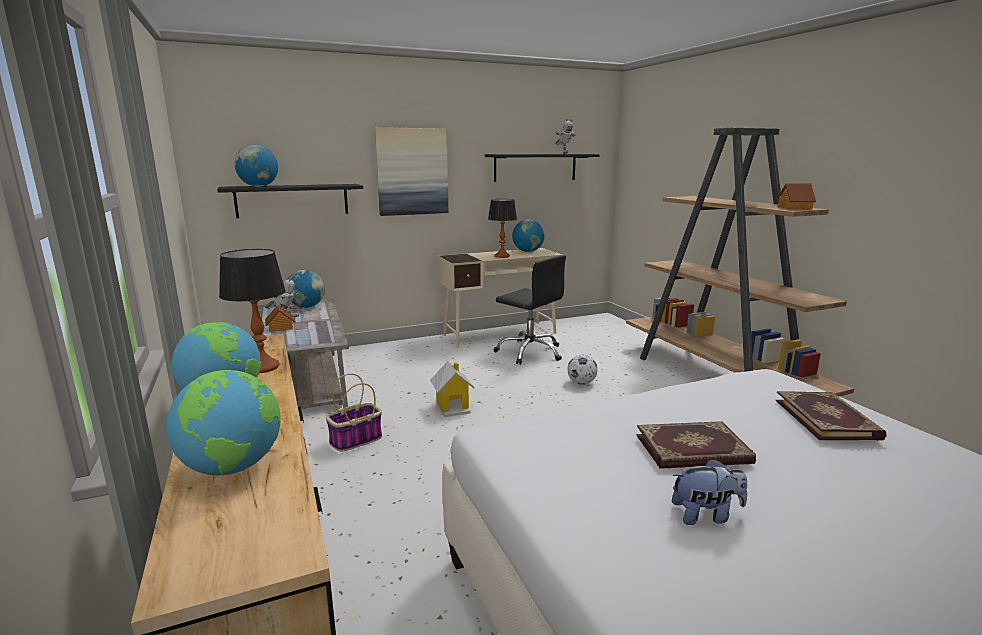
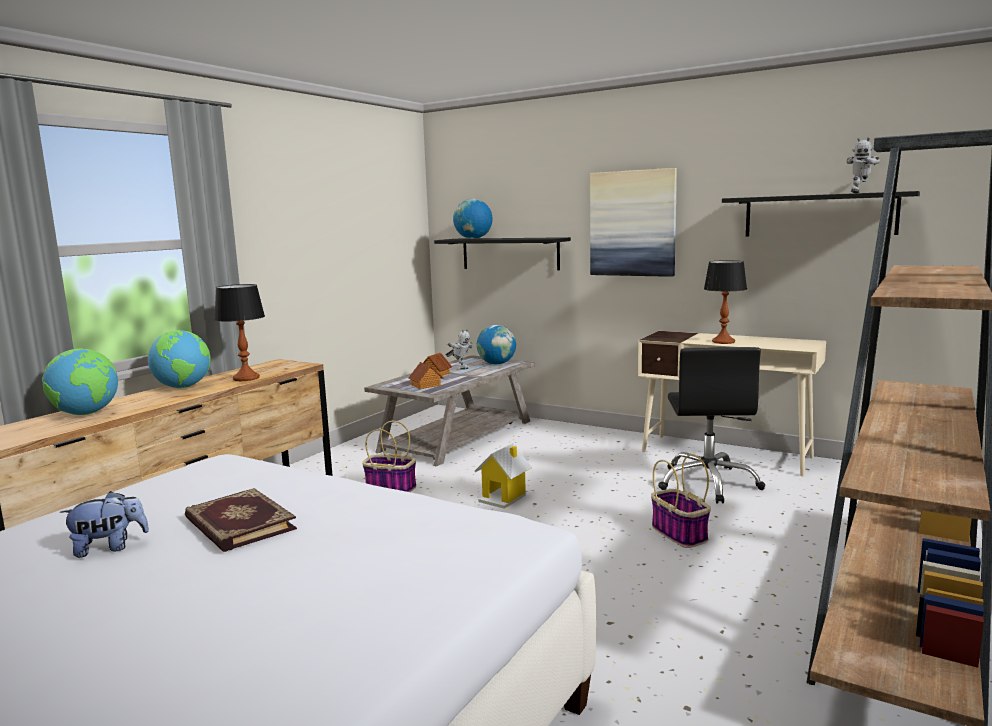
camera: 55 degrees right, 5 degrees down
globe [512,219,545,252] -> none
football [568,355,598,385] -> basket [651,454,711,548]
plush toy [672,458,747,525] -> plush toy turned 75 degrees counterclockwise [60,491,149,558]
book [775,391,887,441] -> none
toy house [777,183,816,210] -> toy house moved to [408,362,444,389]

